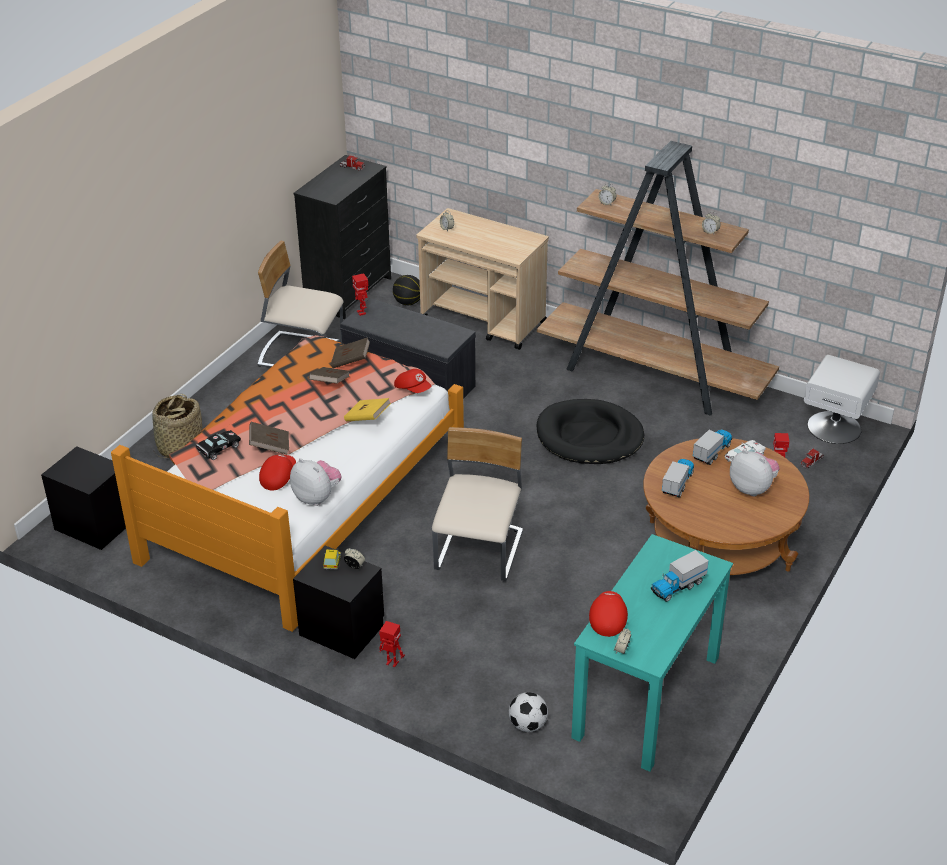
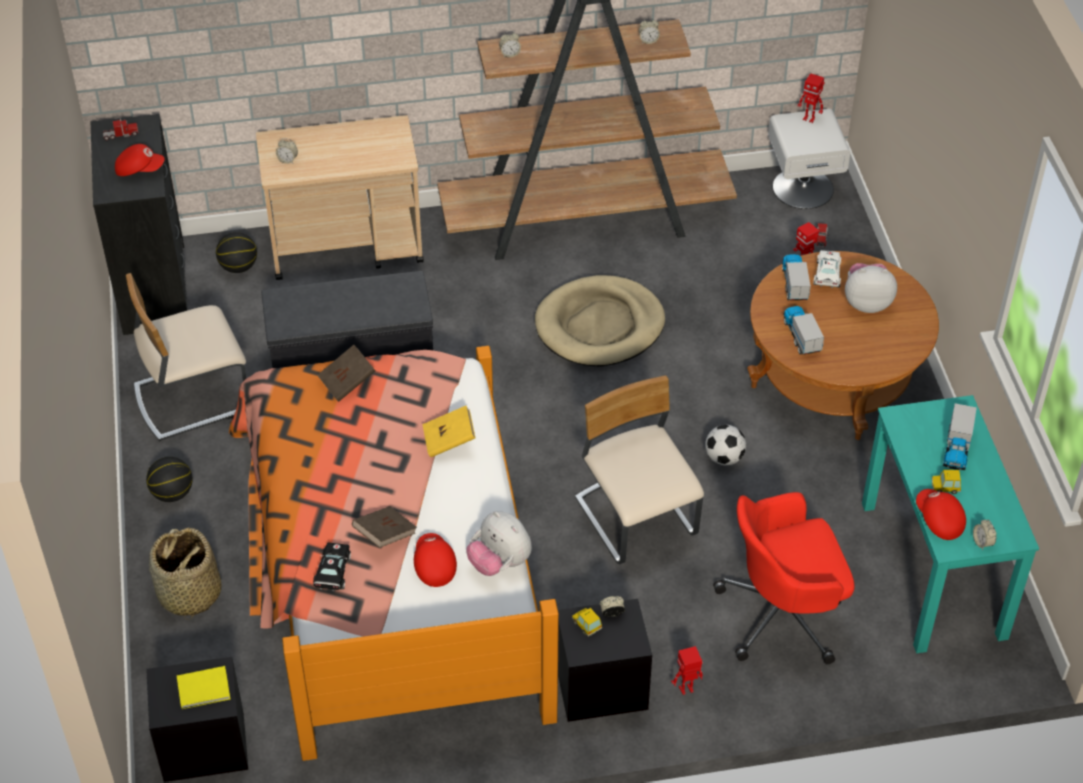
camera: 40 degrees left, 10 degrees up
plush toy [290,458,341,506] -> plush toy turned 135 degrees counterclockwise [467,511,532,576]
brown book [309,367,350,384] -> none
toy robot [352,273,368,316] -> toy robot moved to [798,73,825,123]
red cap [394,369,431,393] -> red cap moved to [115,144,165,176]
football [509,692,548,732] -> football moved to [705,425,746,465]
black dog bed [537,399,644,464] -> beige dog bed [535,275,665,366]
none -> basketball [146,457,193,502]
none -> yellow book [177,666,231,709]
none -> red office chair [713,492,855,664]
none -> toy car [932,470,961,494]

